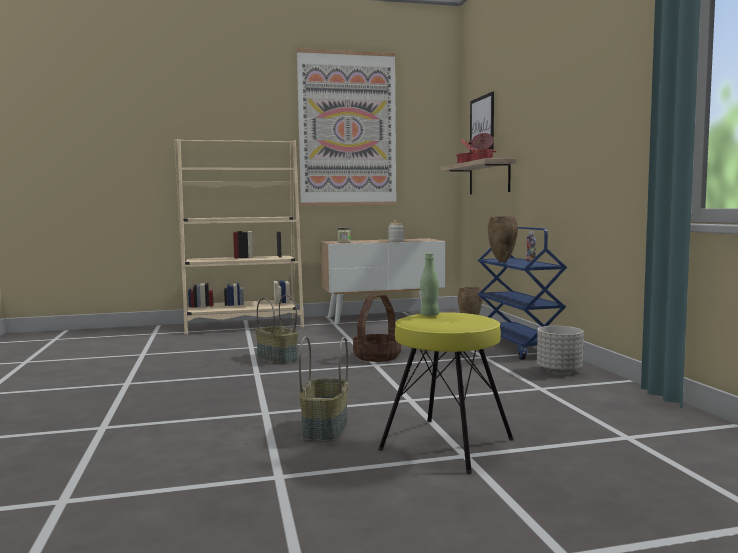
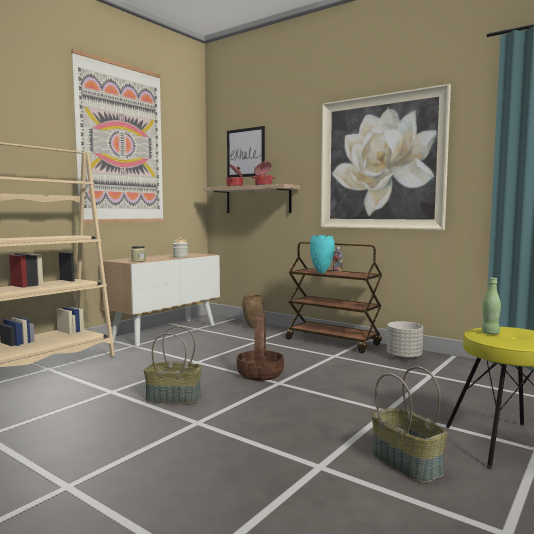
camera: 40 degrees left, 0 degrees up
blue cart [477,227,567,360] -> brown cart [286,242,382,353]
brown vase [488,216,518,262] -> turquoise vase [310,235,335,273]
none -> picture [321,84,451,230]

